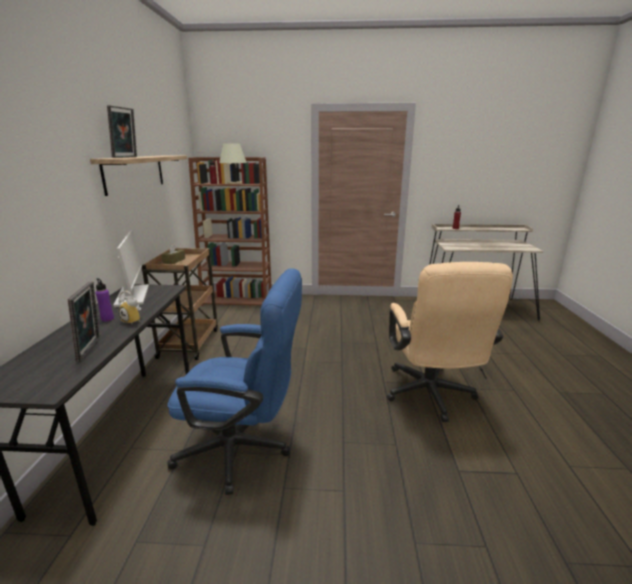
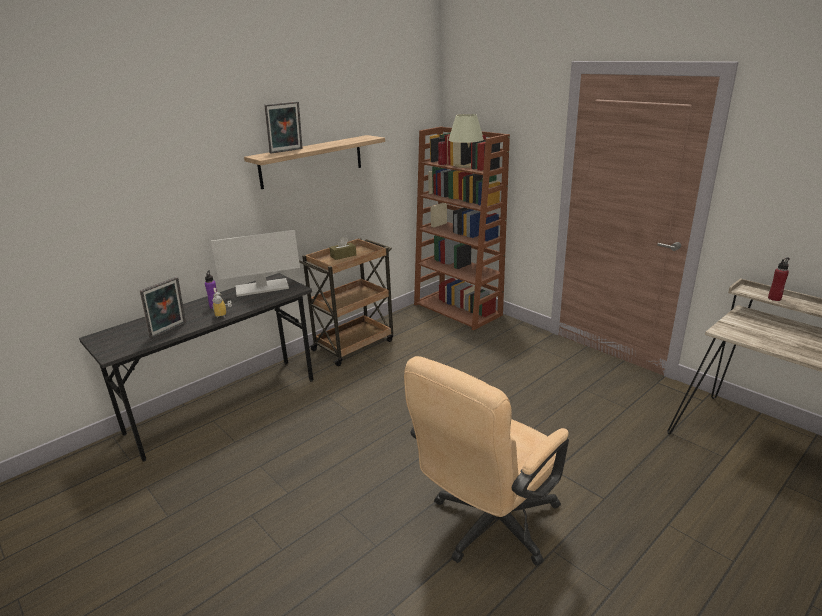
camera: 45 degrees right, 5 degrees up
monitor [113,230,149,307] -> monitor turned 45 degrees clockwise [211,230,300,297]
blue office chair [167,268,302,495] -> none

